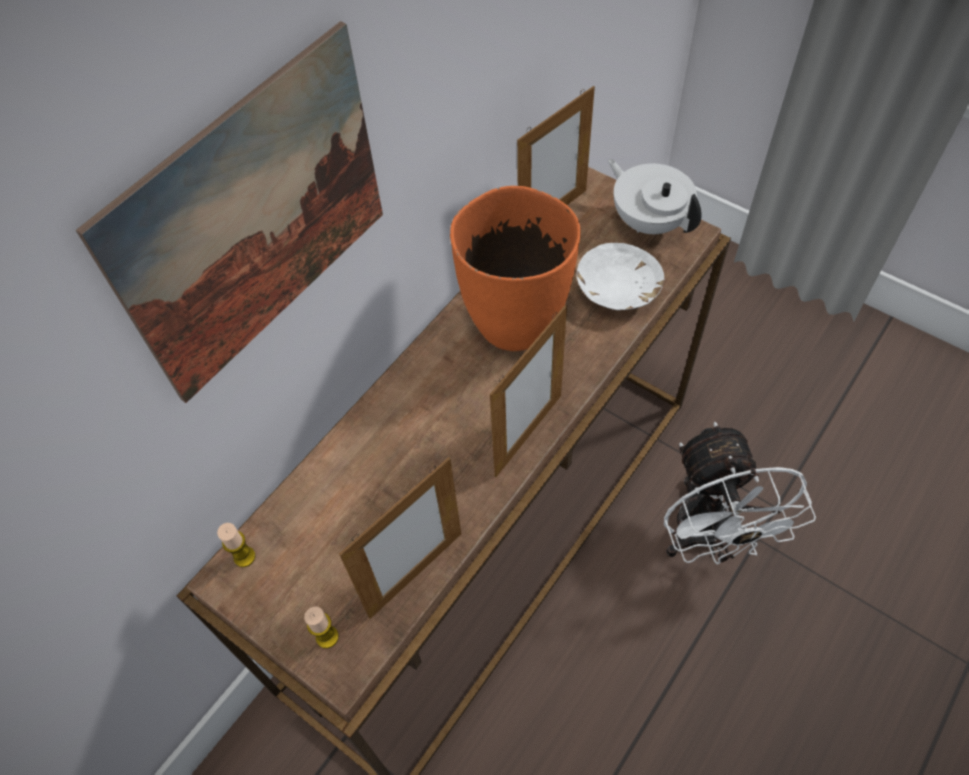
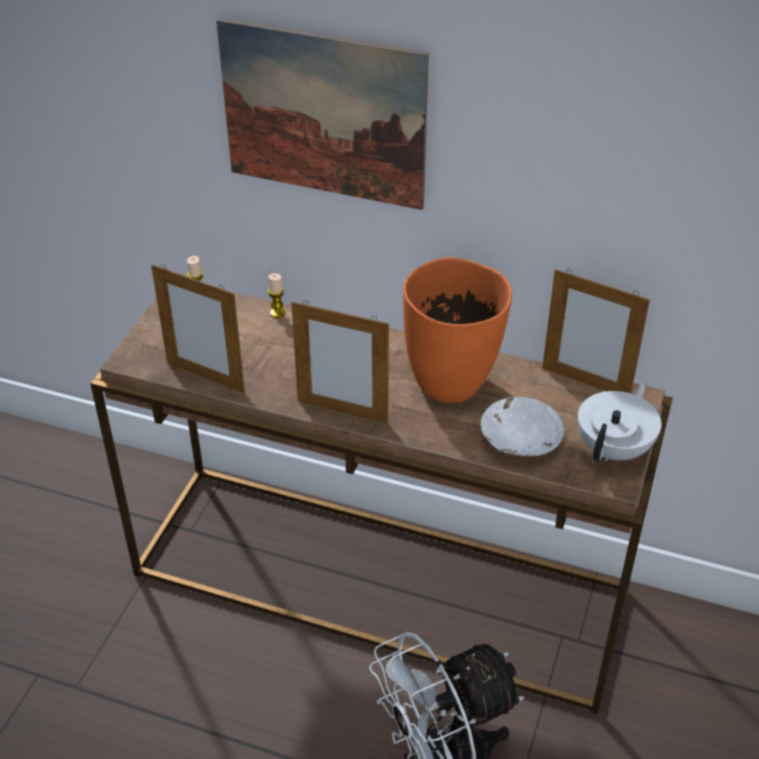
camera: 70 degrees right, 15 degrees down
candle [304,607,339,648] -> candle moved to [268,273,285,318]

